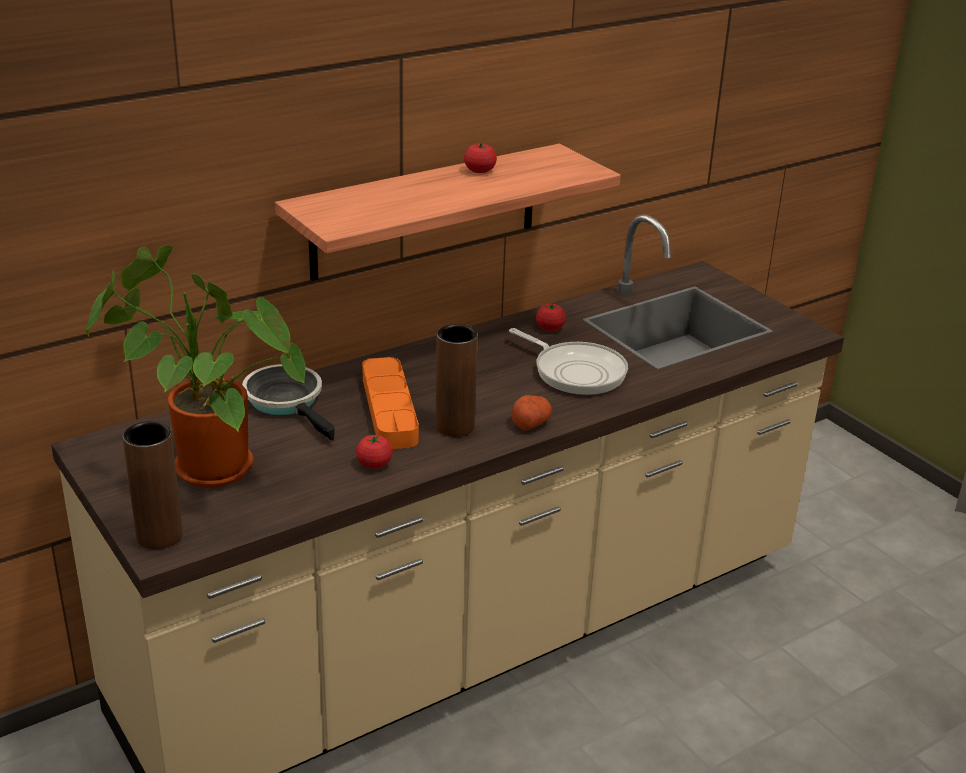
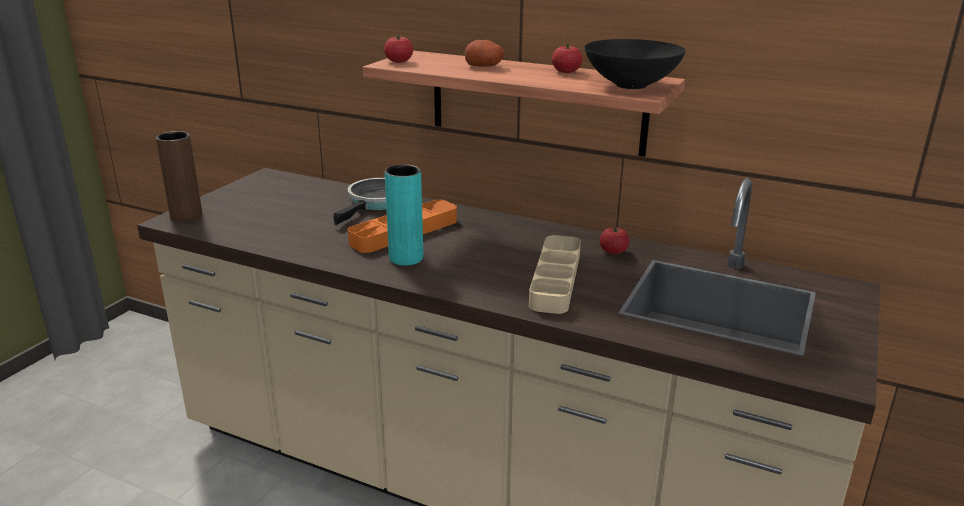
camera: 60 degrees right, 5 degrees down
potted plant [86,245,306,488] -> none
tomato [356,434,393,469] -> tomato moved to [384,35,413,63]
brown vase [435,324,478,437] -> turquoise vase [385,164,423,266]
frying pan [509,328,628,395] -> beige tray [529,235,581,314]
potato [511,395,552,431] -> potato moved to [465,40,504,67]
none -> black bowl [584,39,686,89]

